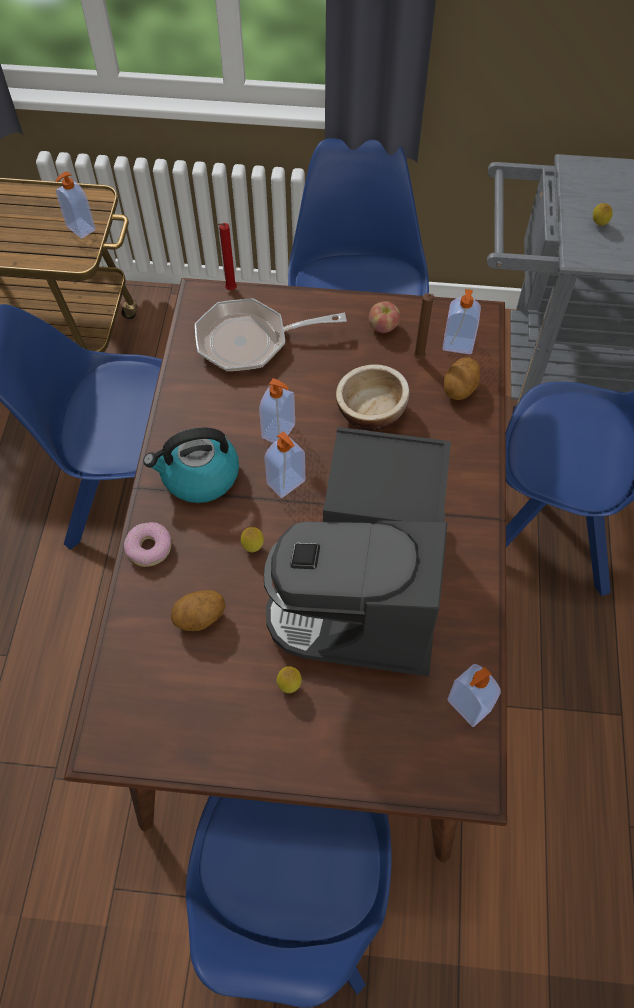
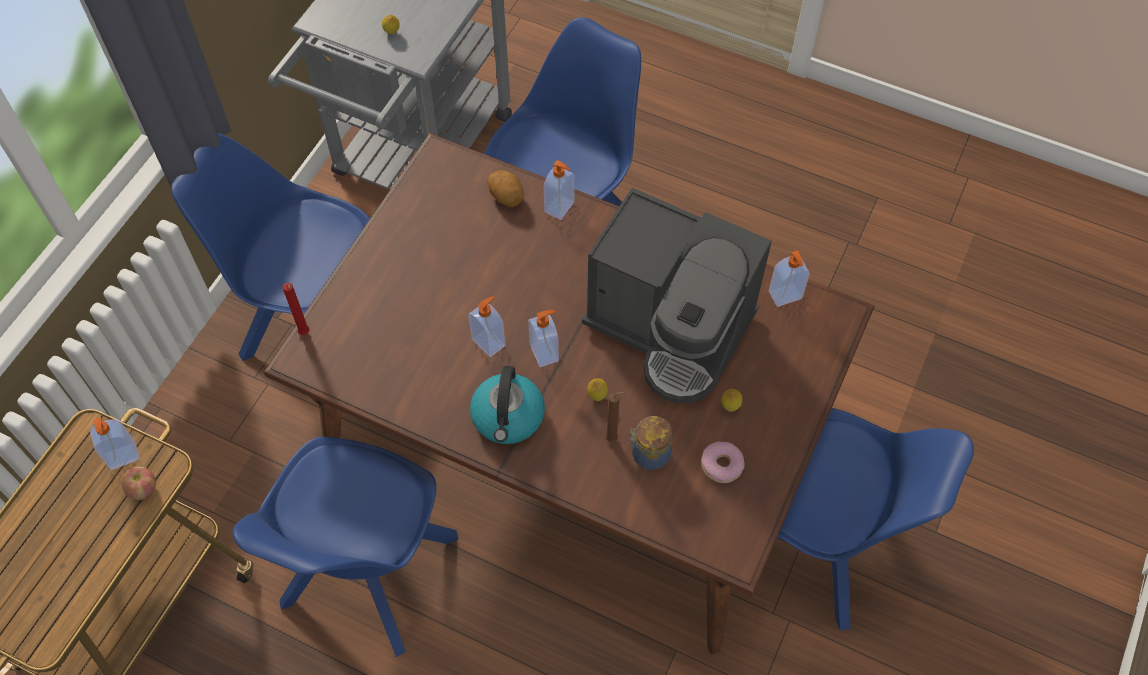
camera: 70 degrees left, 0 degrees up
donut [124,522,171,567] -> donut moved to [701,441,745,483]
potato [171,590,226,631] -> jar [628,416,673,470]
frying pan [195,298,347,372] -> none
bowl [336,364,409,431] -> none
apple [369,301,400,333] -> apple moved to [122,467,156,500]
brown candle [413,293,435,359] -> brown candle moved to [606,392,626,442]
soap dispenser [442,289,481,354] -> soap dispenser moved to [544,160,575,220]

